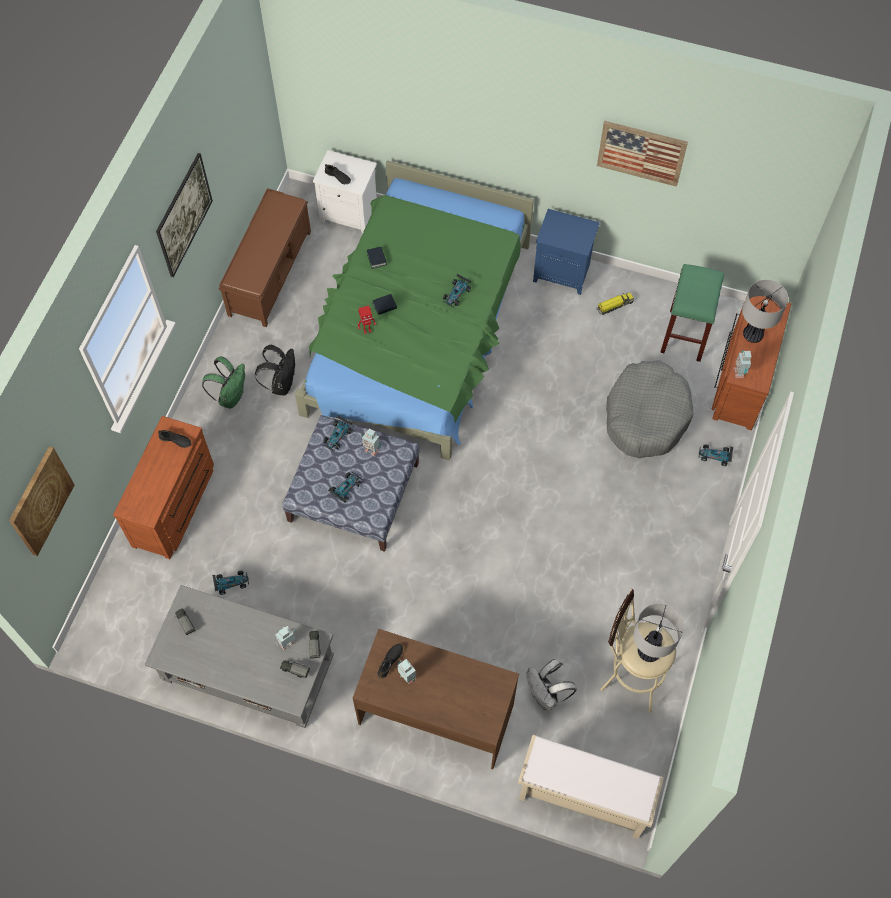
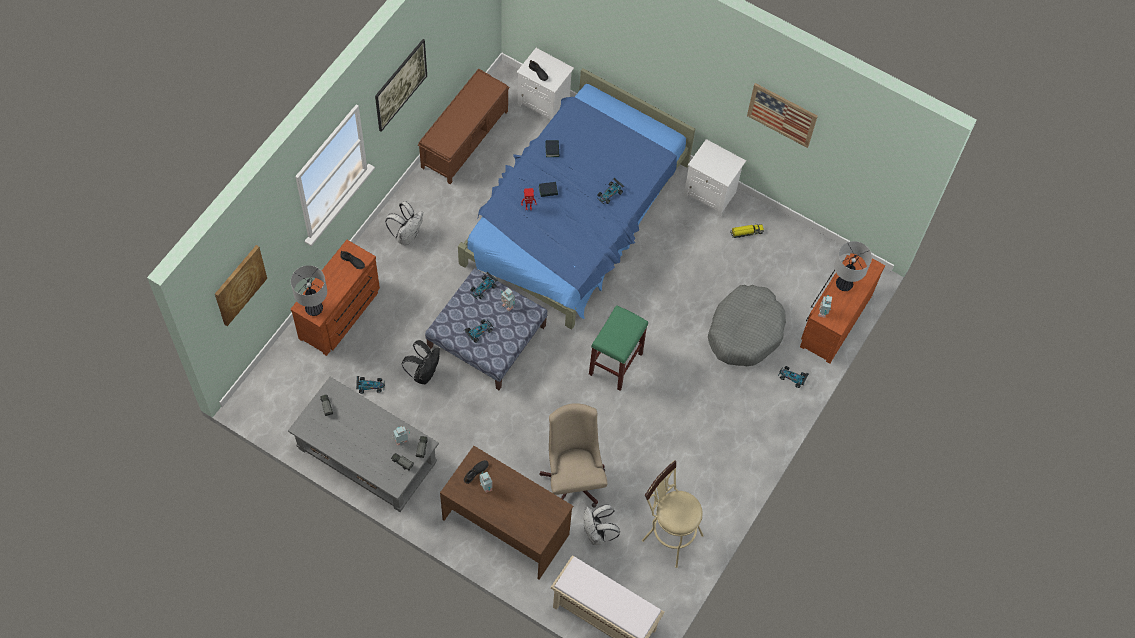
camera: 10 degrees right, 0 degrees up
green backpack [202,356,245,409] -> white backpack [385,201,423,245]
black backpack [255,345,295,395] -> black backpack moved to [402,340,440,385]
green bed [295,160,534,460] -> blue bed [458,68,695,329]
blue nightstand [533,209,600,295] -> white nightstand [683,139,746,217]
table lamp [633,603,684,662] -> table lamp moved to [291,265,327,316]
green stool [660,264,724,362] -> green stool moved to [589,305,648,391]
none -> beige office chair [540,403,607,507]

